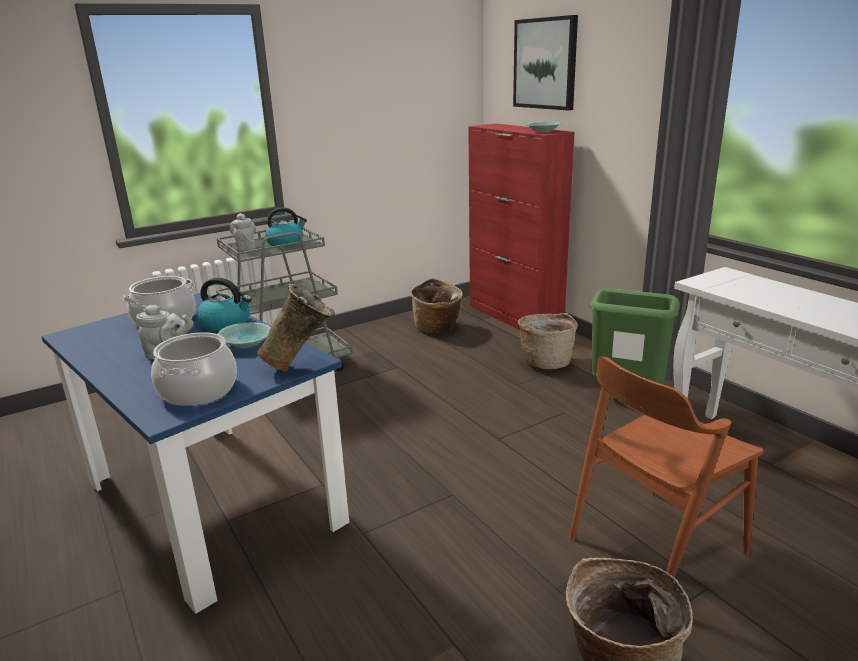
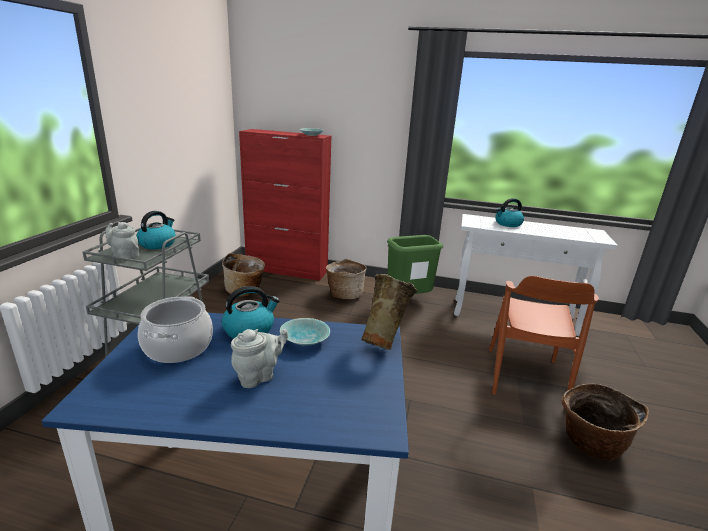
camera: 45 degrees left, 0 degrees up
cooking pot [151,332,237,406] -> none
picture [513,15,578,111] -> none
none -> kettle [495,198,524,227]

